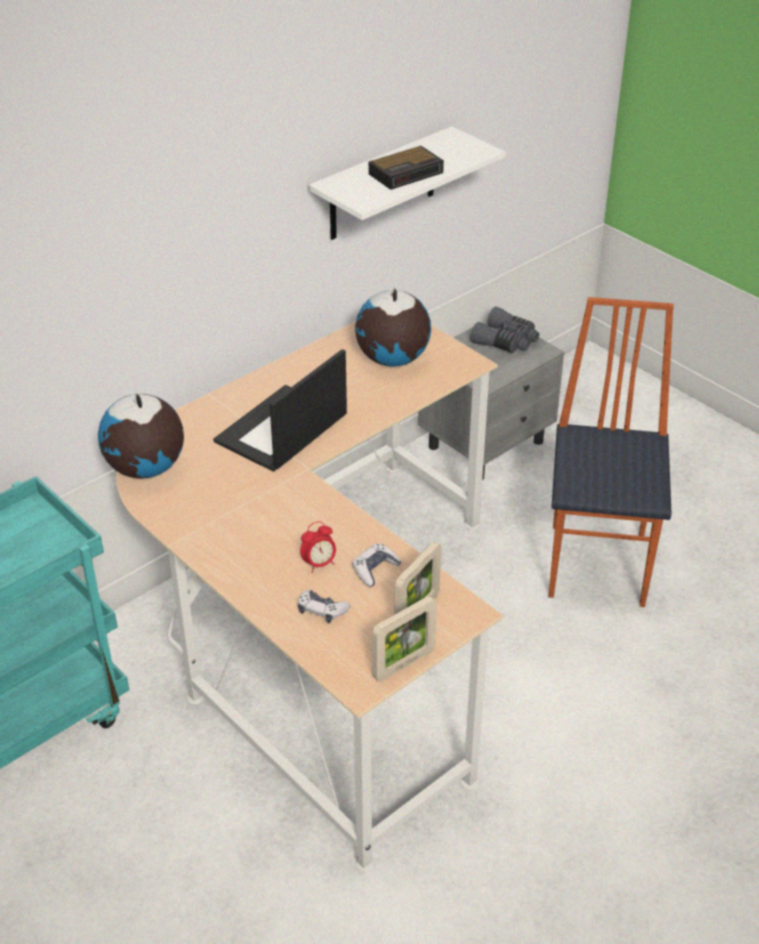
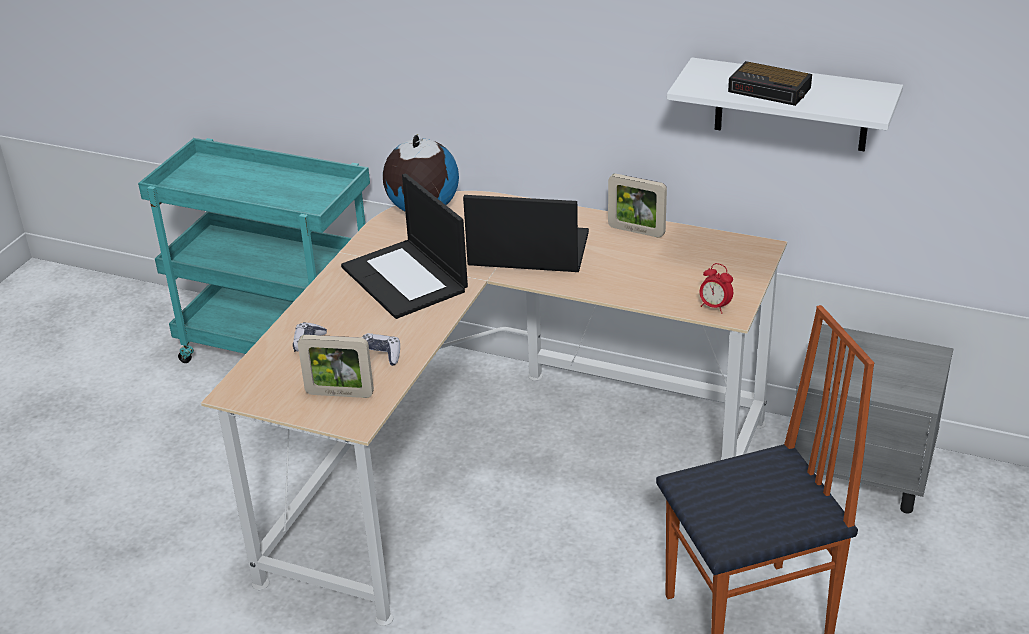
camera: 65 degrees right, 5 degrees down
alarm clock [300,521,336,573] -> alarm clock moved to [700,263,733,314]
globe [355,287,431,367] -> none
picture frame [372,596,437,682] -> picture frame moved to [608,174,667,238]
grey binoculars [470,307,539,353] -> none
none -> laptop [341,174,468,319]

